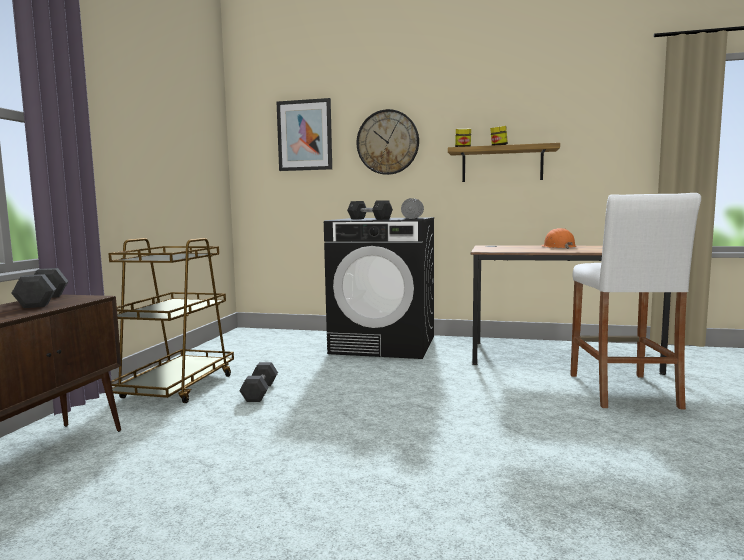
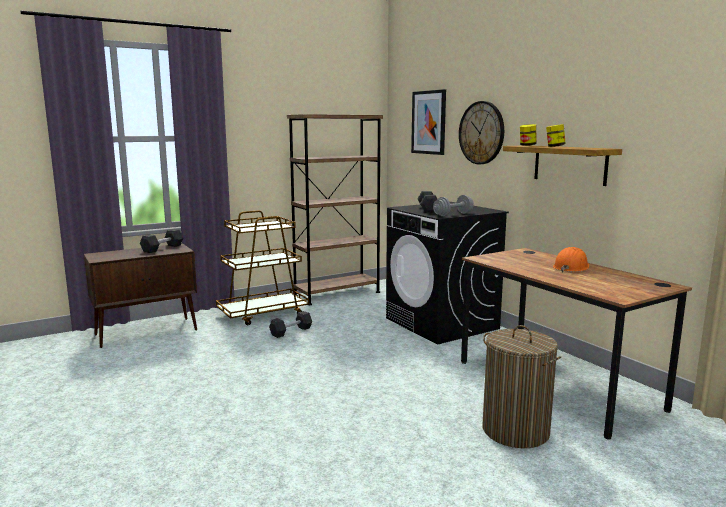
camera: 45 degrees right, 5 degrees up
white stool [570,193,701,409] -> laundry basket [483,325,561,448]
none -> brown bookcase [287,114,383,305]

